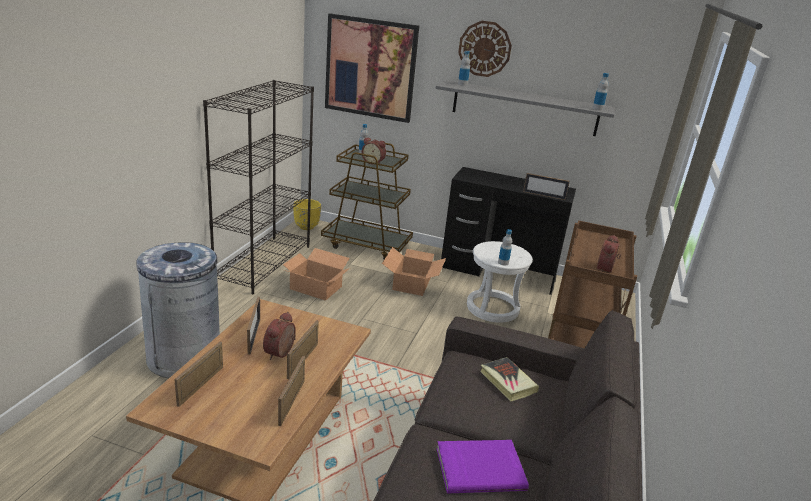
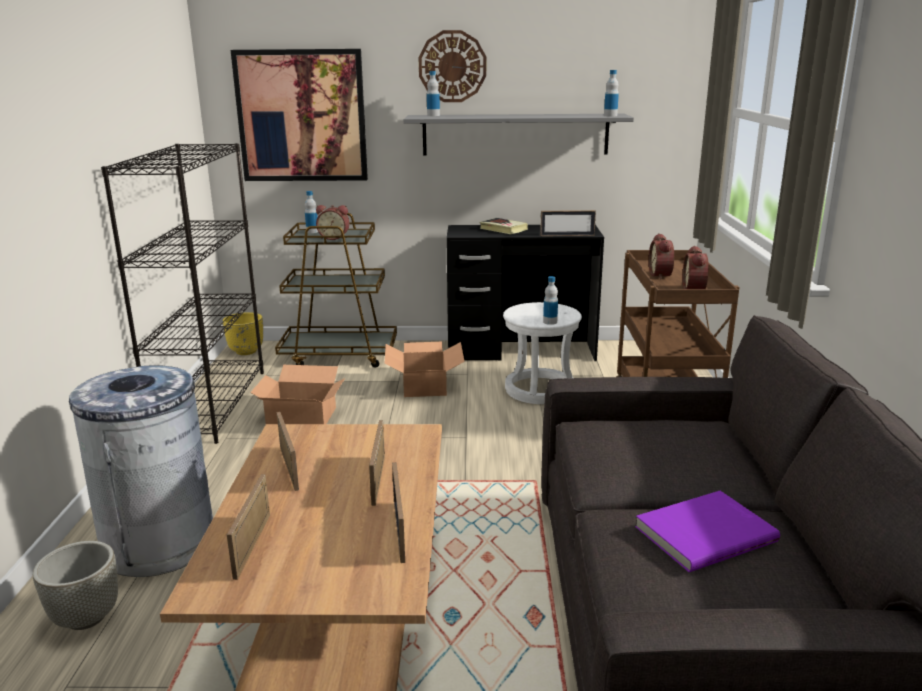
camera: 15 degrees left, 5 degrees down
alarm clock [263,312,296,360] -> alarm clock moved to [649,233,674,280]
book [480,357,539,401] -> book moved to [479,218,528,234]
none -> grey planter [33,541,118,630]

